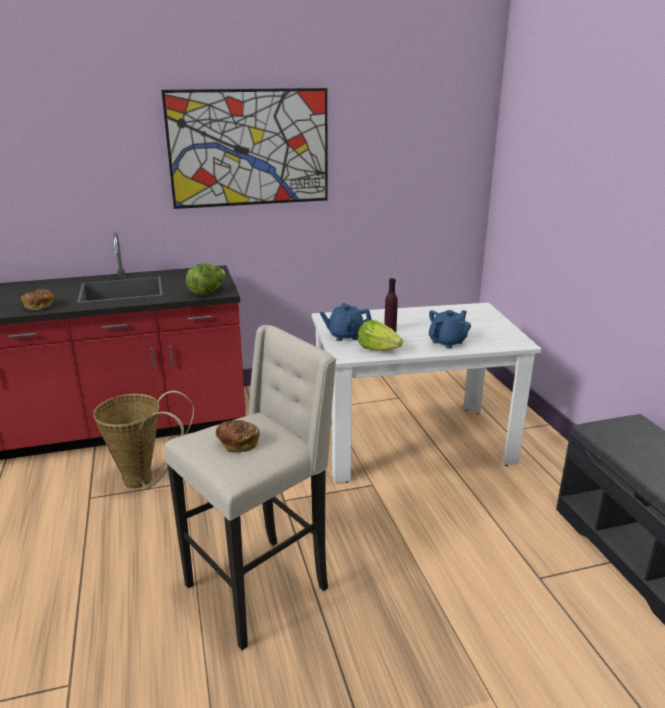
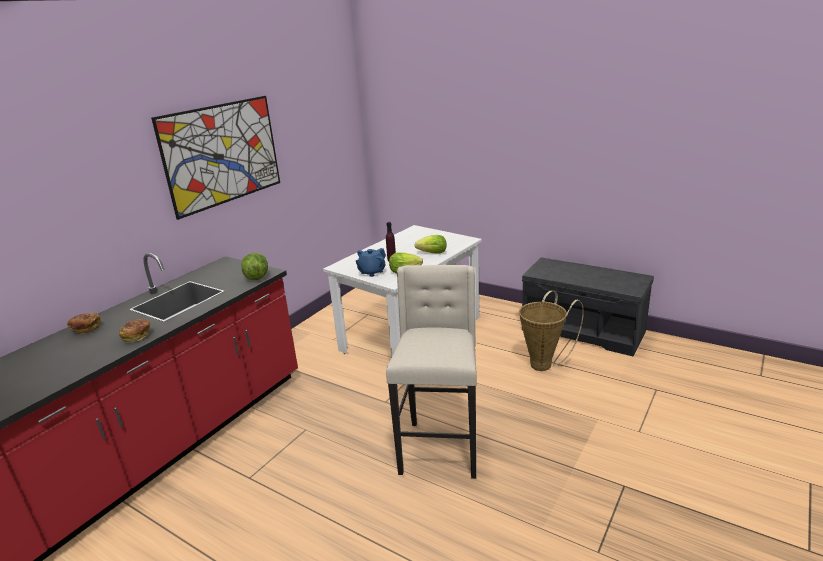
camera: 40 degrees left, 0 degrees up
basket [93,390,194,488] -> basket moved to [519,290,584,371]
bread [216,420,260,453] -> bread moved to [67,313,100,334]
blue teapot [429,310,471,349] -> lettuce [415,235,446,254]

